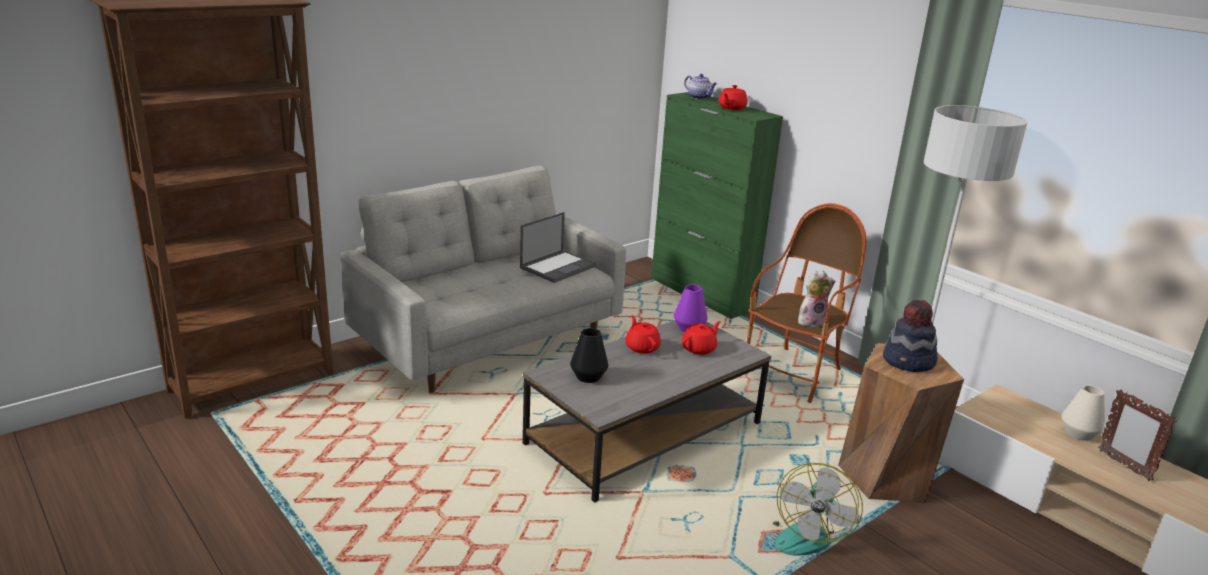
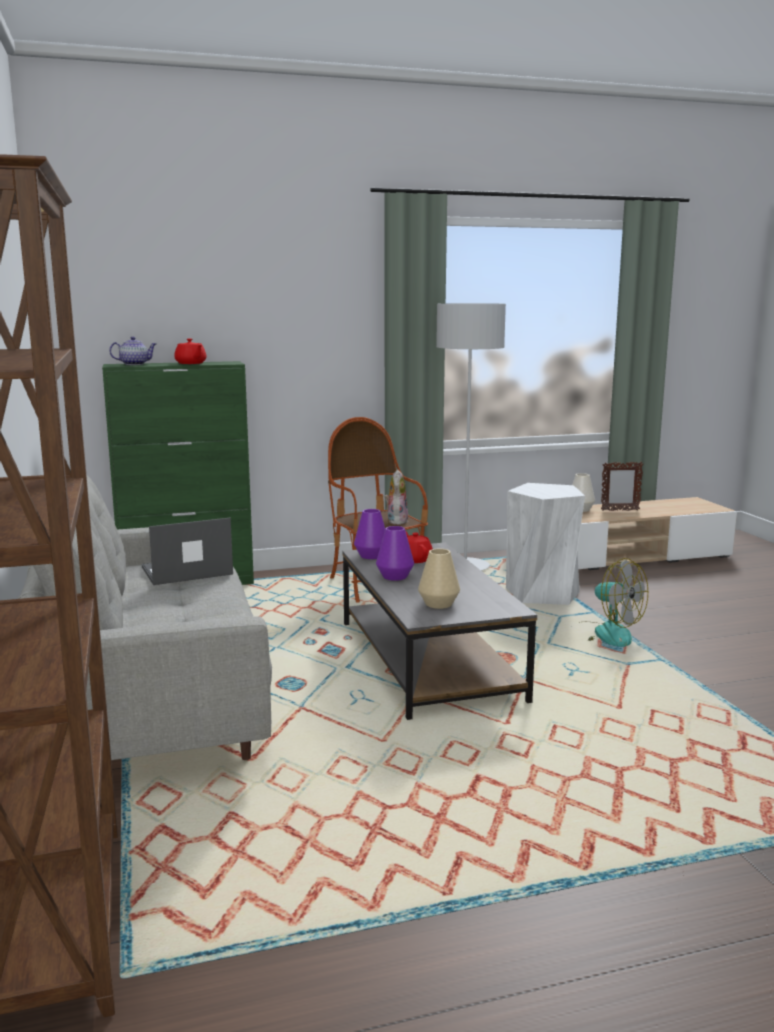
camera: 65 degrees left, 10 degrees down
laptop [520,212,597,283] -> laptop turned 90 degrees counterclockwise [142,518,233,585]
black vase [570,328,608,383] -> beige vase [418,549,460,609]
red teapot [625,315,661,354] -> purple vase [376,526,414,581]
brown stool [838,343,964,504] -> white stool [506,483,585,605]
hat [883,300,938,372] -> none

